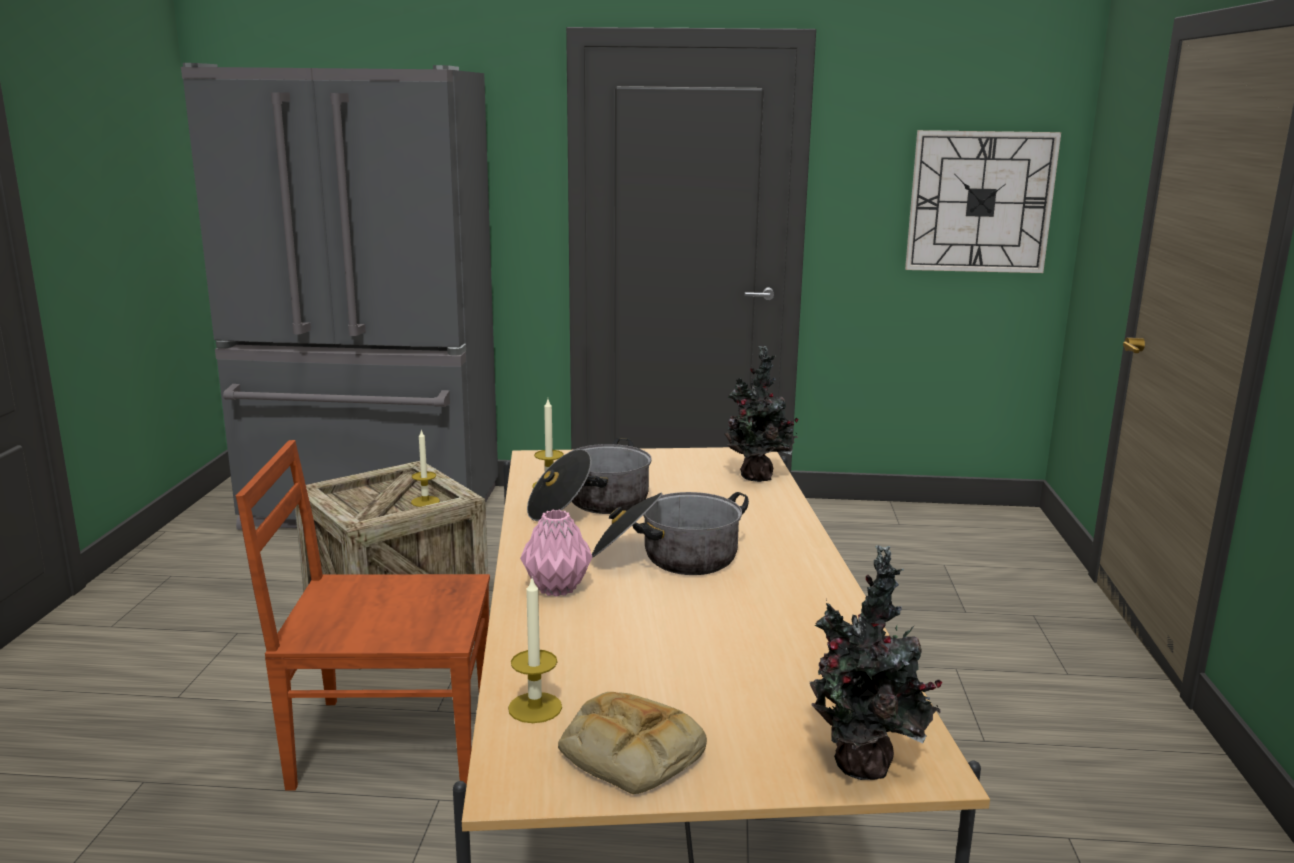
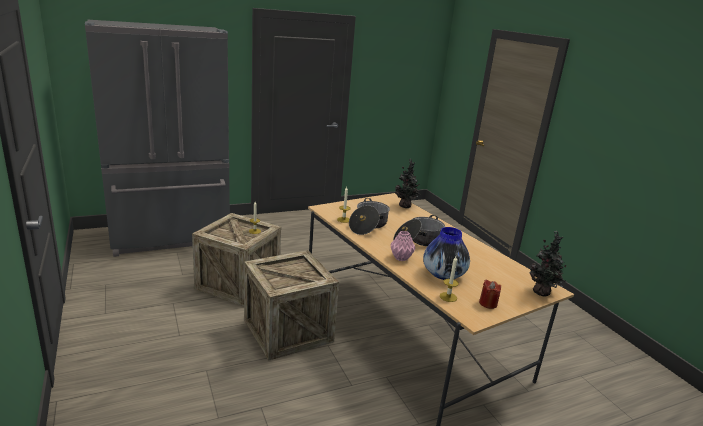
camera: 30 degrees left, 5 degrees up
brown chair [236,440,490,791] -> crate [244,250,339,361]
bread [558,692,707,794] -> red candle [479,279,501,309]
wall clock [905,130,1061,273] -> none
none -> vase [423,227,470,280]

